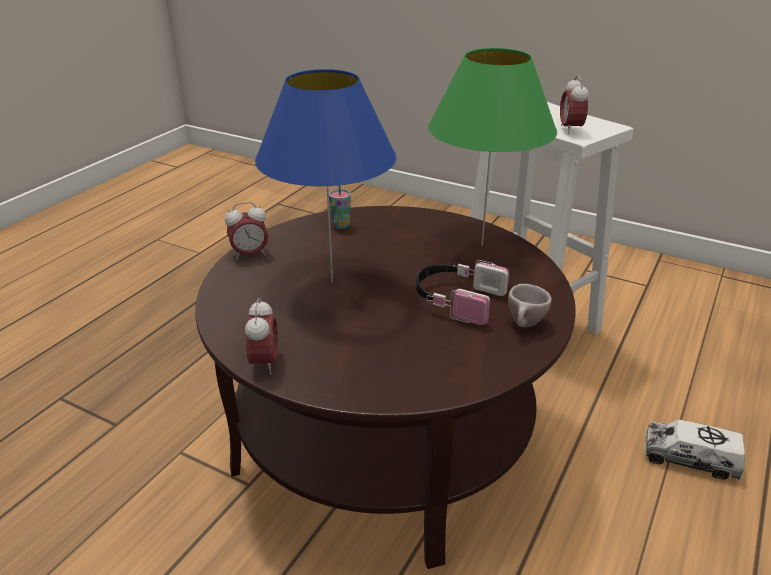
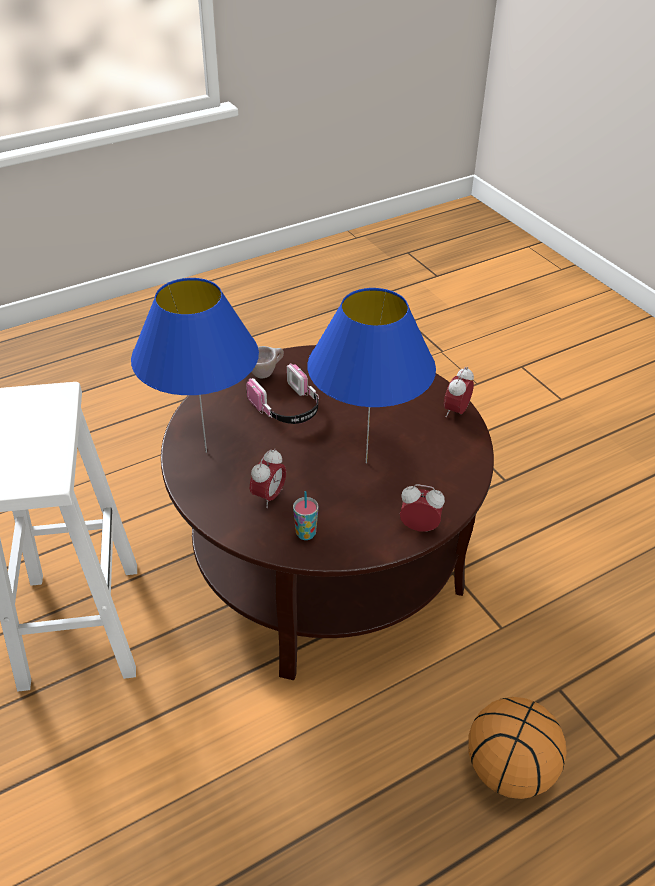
camera: 150 degrees left, 10 degrees up
green table lamp [428,48,557,246] -> blue table lamp [131,278,259,453]
alarm clock [560,75,589,134] -> alarm clock moved to [250,449,286,508]
toy truck [645,420,745,480] -> none
none -> basketball [468,697,567,799]

